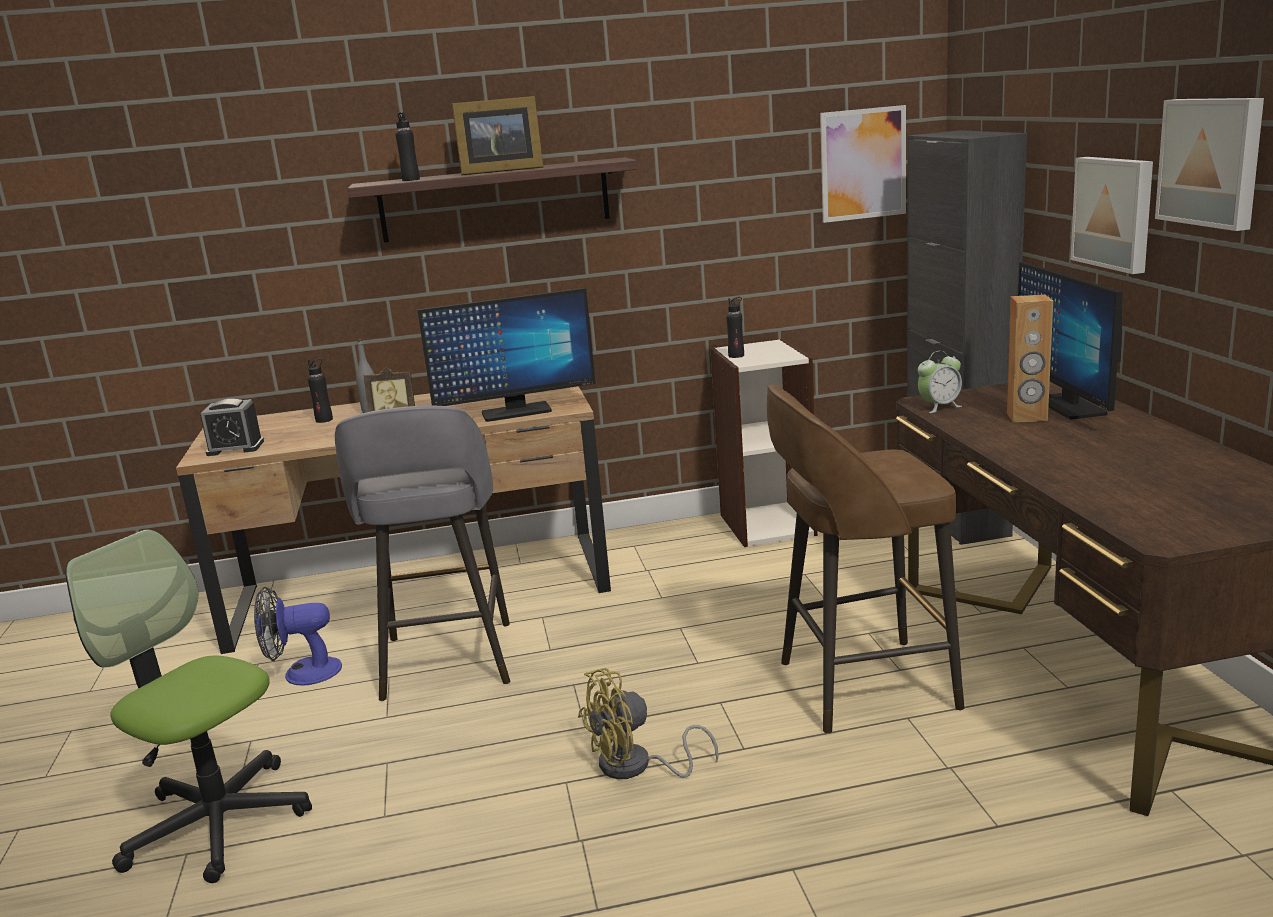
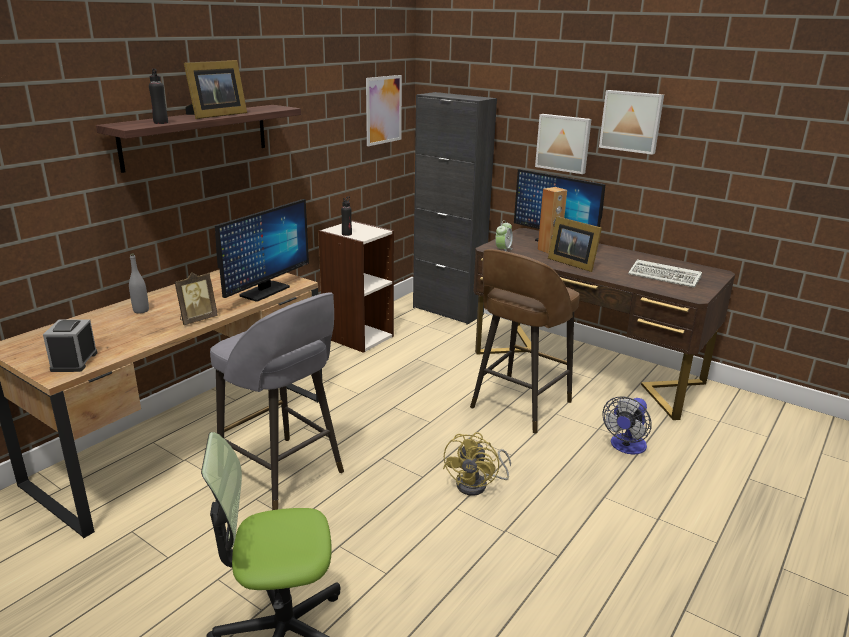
camera: 45 degrees left, 5 degrees up
alarm clock [200,399,264,456] -> alarm clock turned 135 degrees clockwise [43,319,97,372]
fan [254,587,342,686] -> fan moved to [602,396,652,455]
black bottle [308,359,333,423] -> none
none -> picture frame [548,216,602,272]
none -> keyboard [628,259,702,288]

